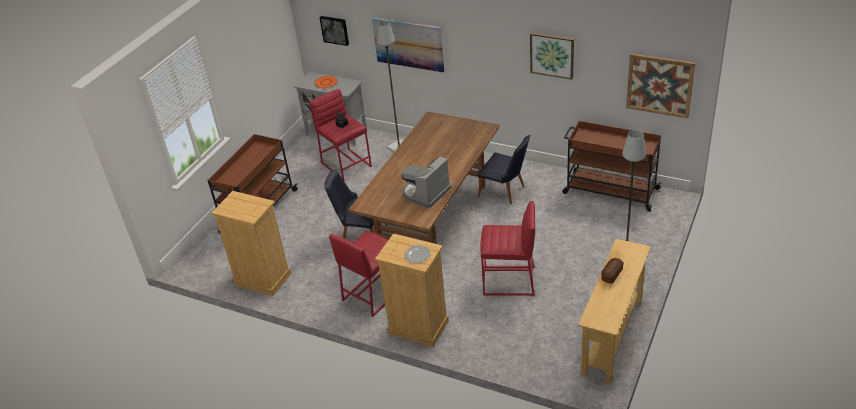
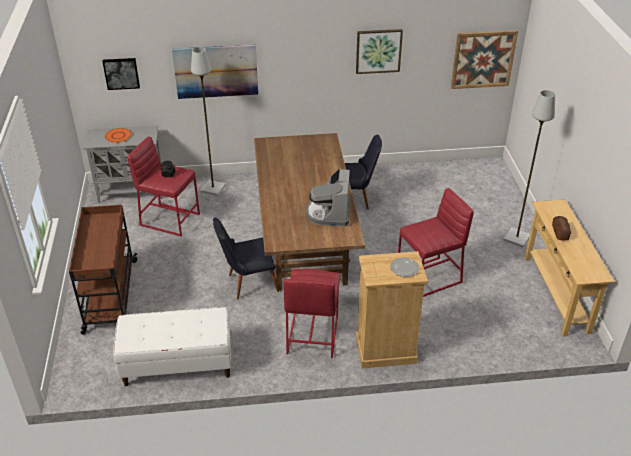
camera: 35 degrees left, 0 degrees up
beige dresser [211,191,291,296] -> white bench [113,307,231,386]
brown cart [562,121,662,212] -> none

